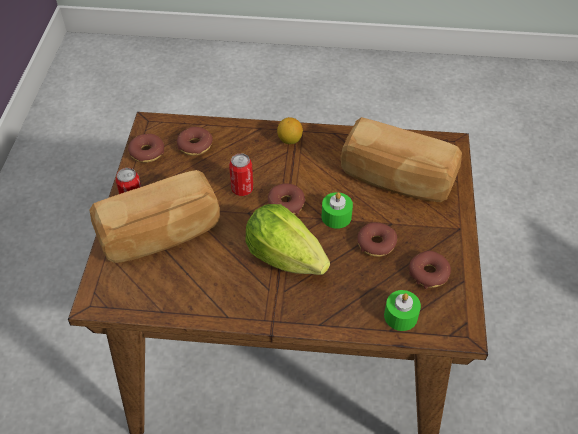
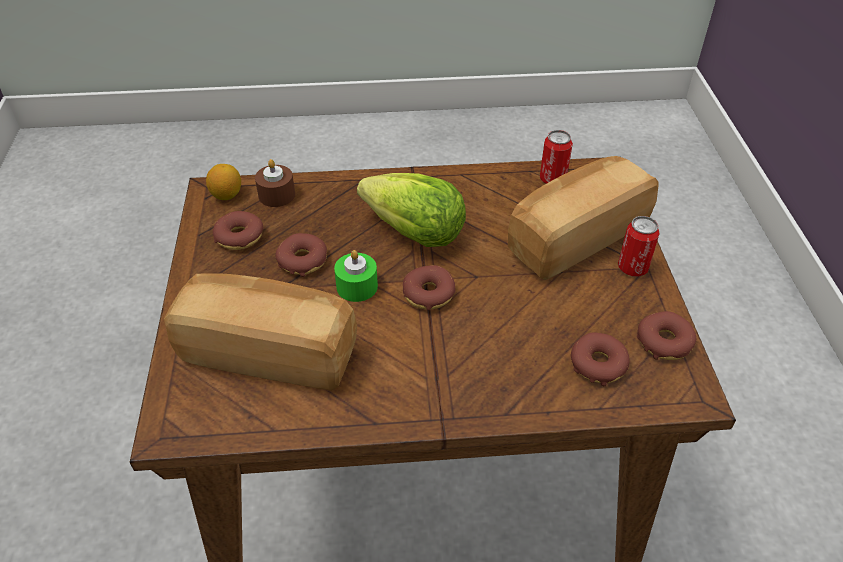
camera: 170 degrees right, 5 degrees down
can [229,153,253,196] -> can moved to [540,130,573,184]
lemon [277,117,303,144] -> lemon moved to [206,164,241,200]
green candle [384,290,421,331] -> brown candle [255,159,295,207]

